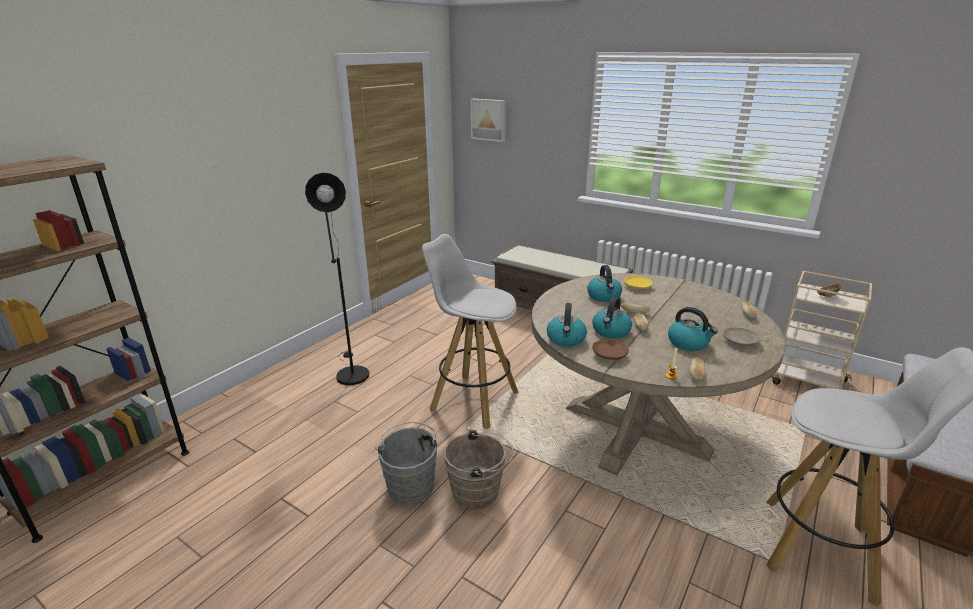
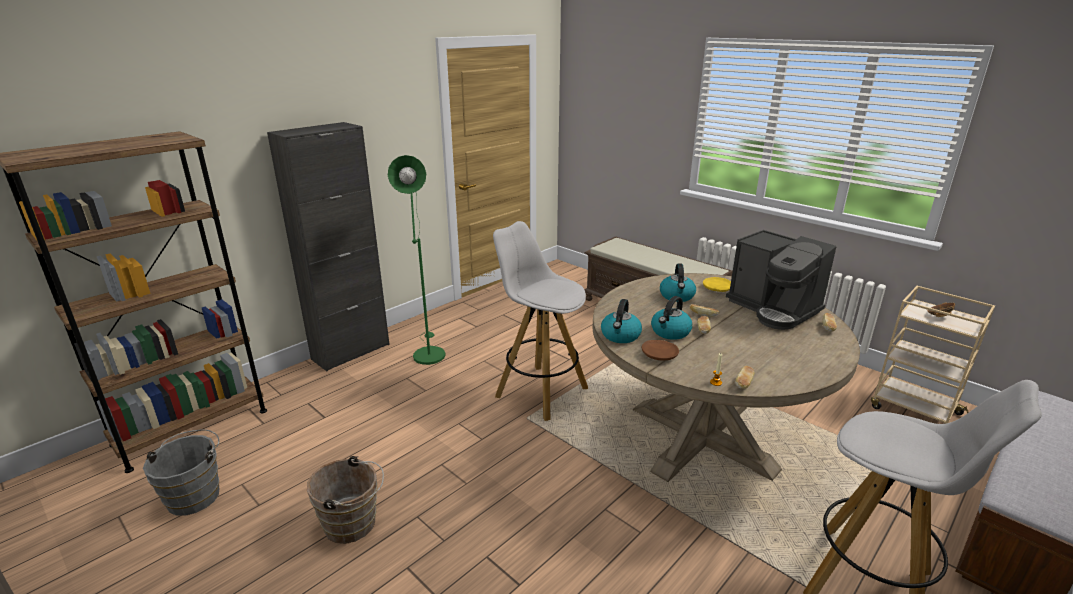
camera: 10 degrees right, 0 degrees up
black floor lamp [305,173,369,385] -> green floor lamp [388,155,445,365]
grey bucket [375,422,441,505] -> grey bucket moved to [143,429,219,516]
brown bucket [444,430,514,510] -> brown bucket moved to [307,456,384,544]
picture [471,99,506,142] -> none
kettle [668,307,718,351] -> none
beige plate [723,327,761,346] -> none
none -> black cabinet [267,122,390,371]
none -> coffee machine [726,230,837,330]

